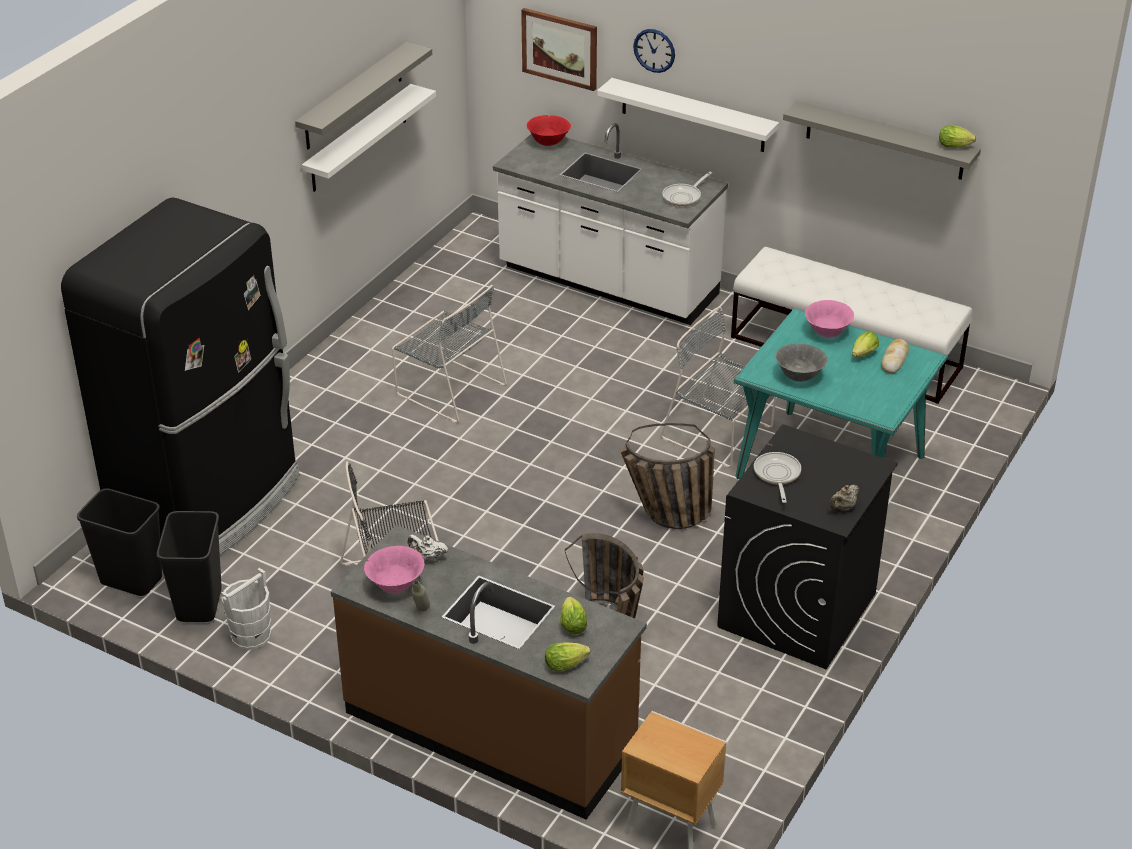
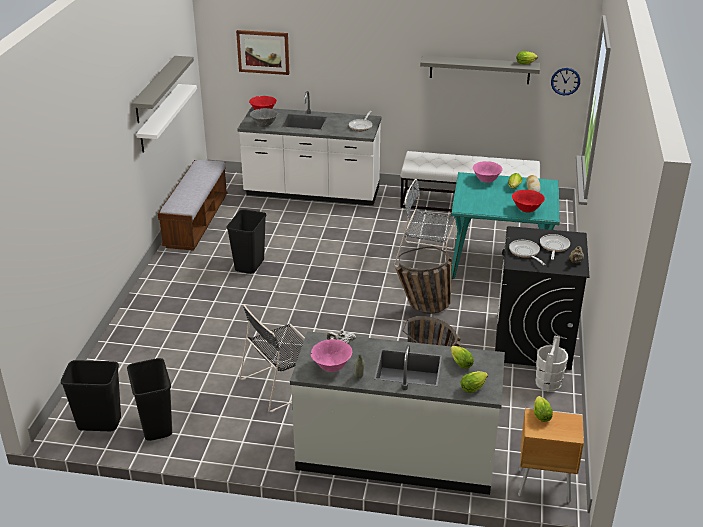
camera: 20 degrees left, 5 degrees down
black fridge [61,198,299,555] -> none
white bucket [221,568,271,650] -> white bucket moved to [536,335,568,392]
brown counter [331,525,647,820] -> white counter [290,331,505,495]
grey chair [392,285,507,423] -> black trash can [227,209,266,274]
white shelf [597,78,779,152] -> none
wall clock [633,29,675,73] -> wall clock moved to [551,68,580,95]
grey bowl [776,344,828,382] -> grey bowl moved to [250,108,278,127]
none -> bench [158,160,228,251]
none -> red bowl [512,190,545,213]
none -> lettuce [534,396,553,422]
none -> frying pan [540,234,570,260]

